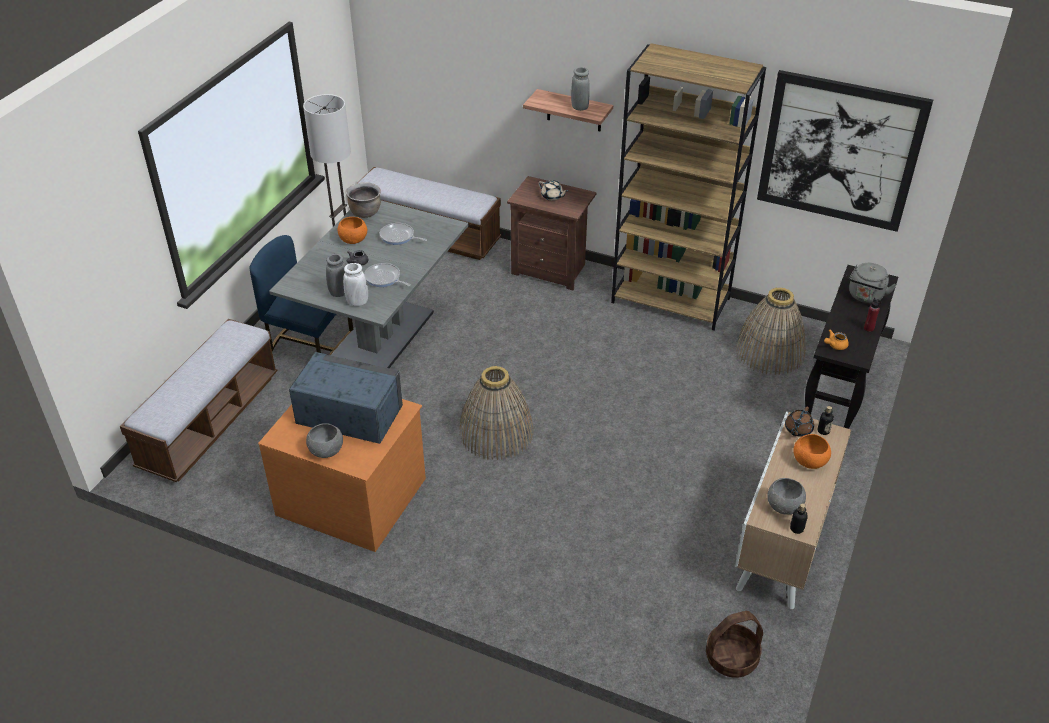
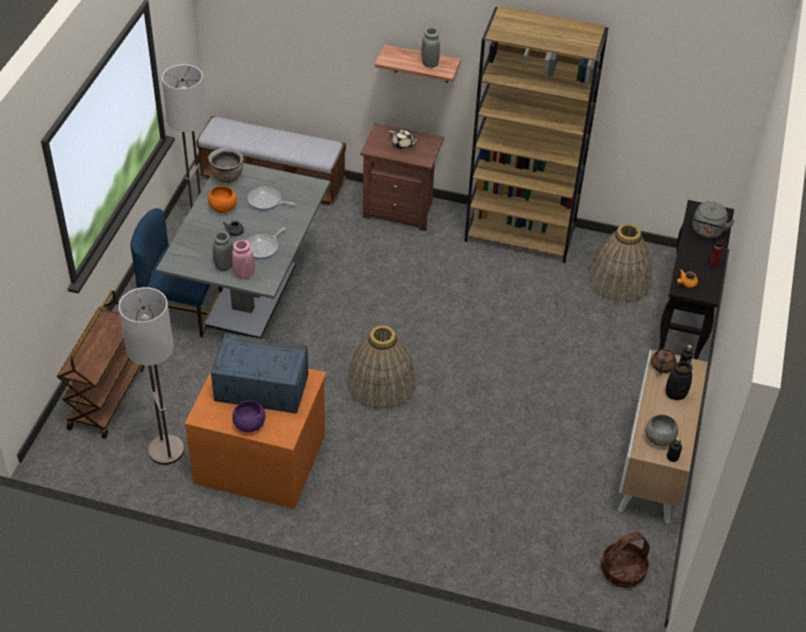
camera: 10 degrees left, 5 degrees up
bench [120,319,277,482] -> brown cart [57,290,145,439]
grey bowl [306,423,343,458] -> purple bowl [232,401,265,432]
white vase [343,263,368,306] -> pink vase [232,240,255,279]
frying pan [364,263,411,287] -> frying pan turned 75 degrees counterclockwise [246,227,286,259]
picture [757,70,933,232] -> none
orange bowl [793,434,831,469] -> black vase [666,361,692,400]
none -> floor lamp [118,287,184,465]

